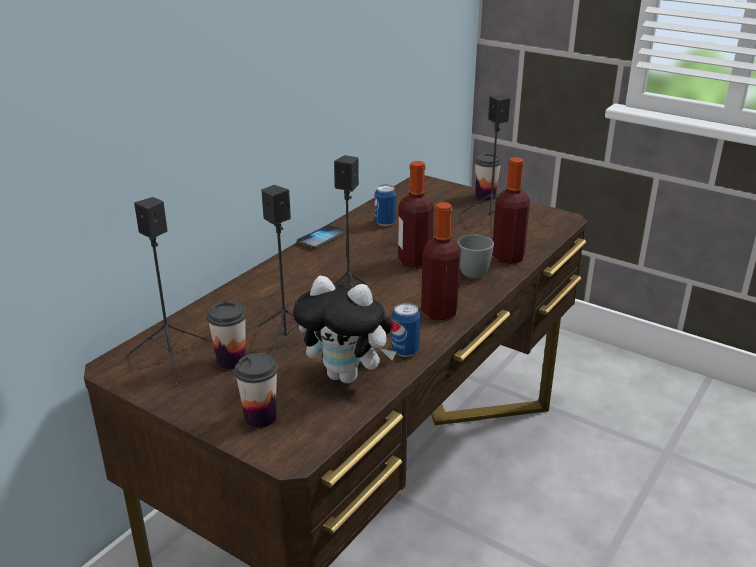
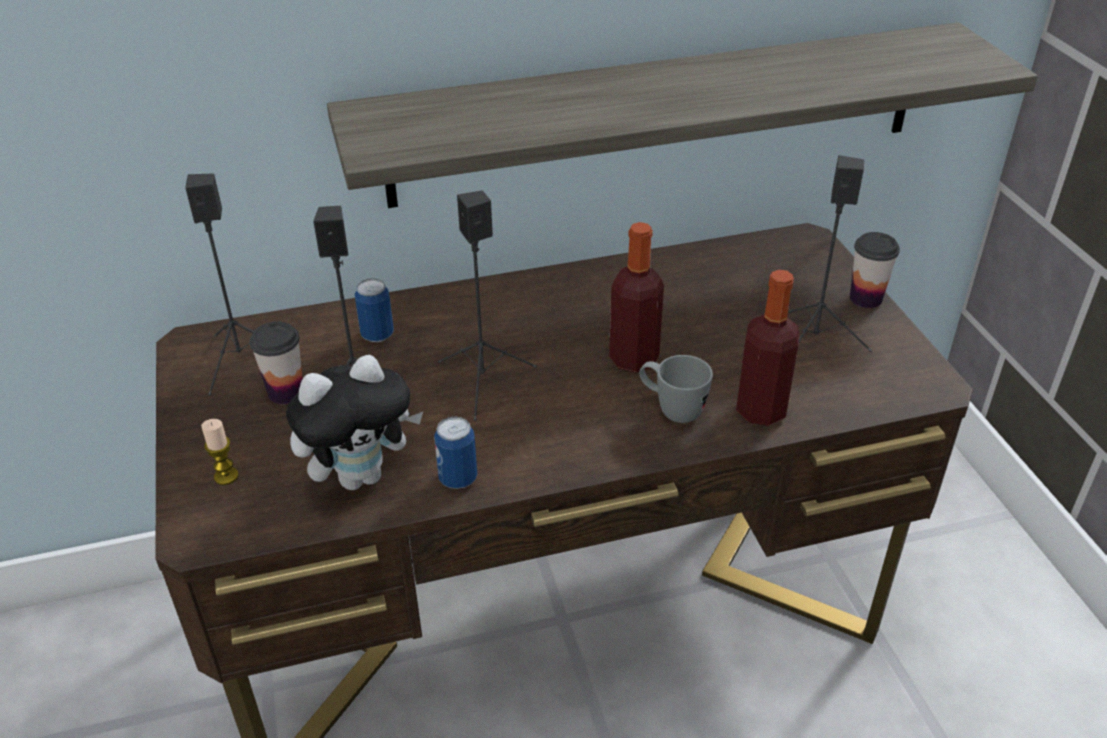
camera: 40 degrees right, 10 degrees up
cup [234,353,278,428] -> candle [201,419,239,485]
plush toy [293,276,396,383] -> plush toy turned 90 degrees counterclockwise [286,355,423,490]
phone [297,225,346,248] -> none
can [375,184,396,226] -> can moved to [355,278,394,342]
bottle [421,202,461,320] -> none
none -> shelf [327,22,1038,208]

